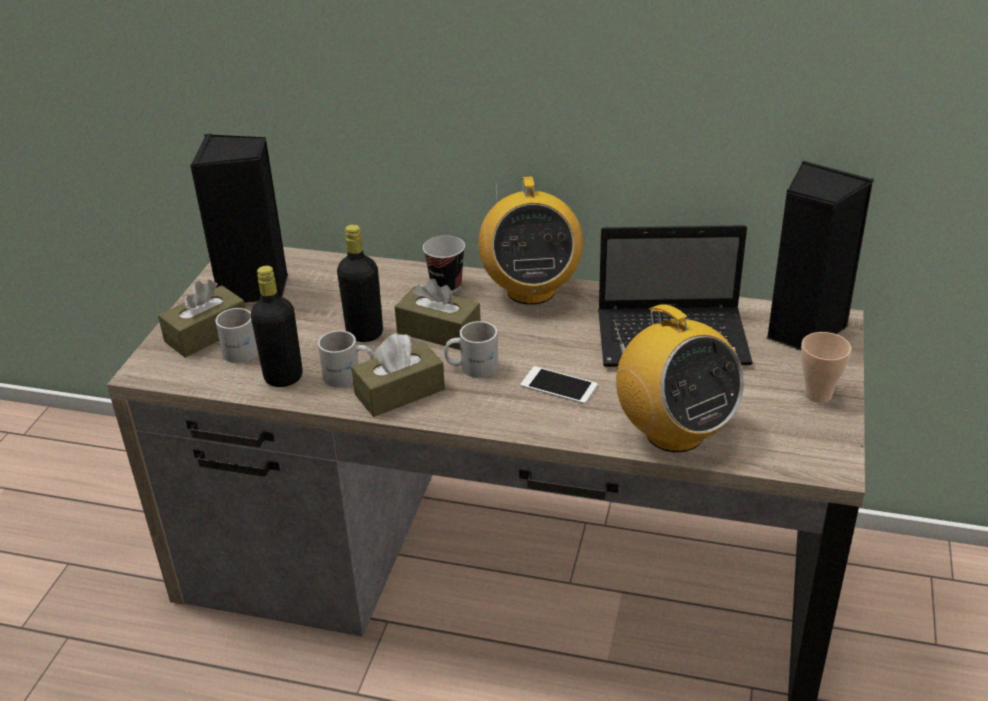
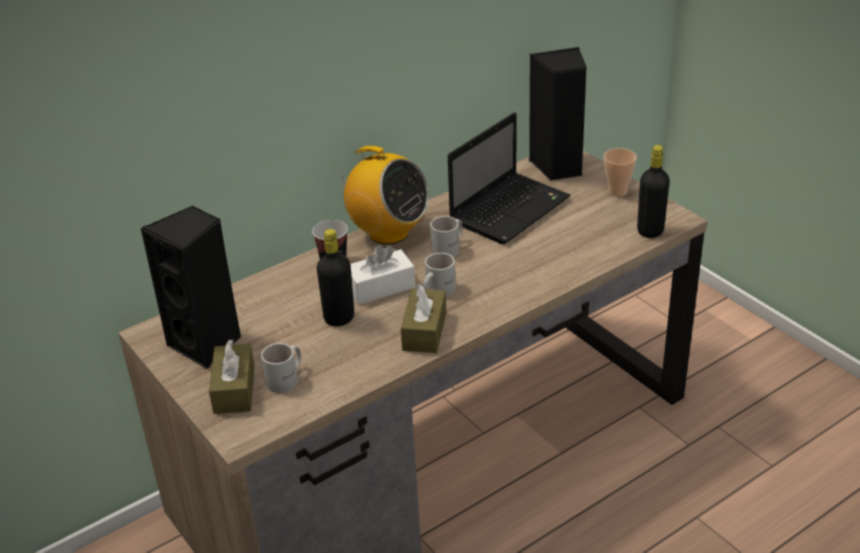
camera: 50 degrees left, 0 degrees up
black bottle [251,266,303,387] -> black bottle moved to [637,145,670,238]
white mug [318,330,375,388] -> white mug moved to [430,216,462,257]
brown tissue box [394,279,481,350] -> white tissue box [351,245,415,305]
phone [520,366,597,404] -> none
radio [613,304,744,452] -> none

